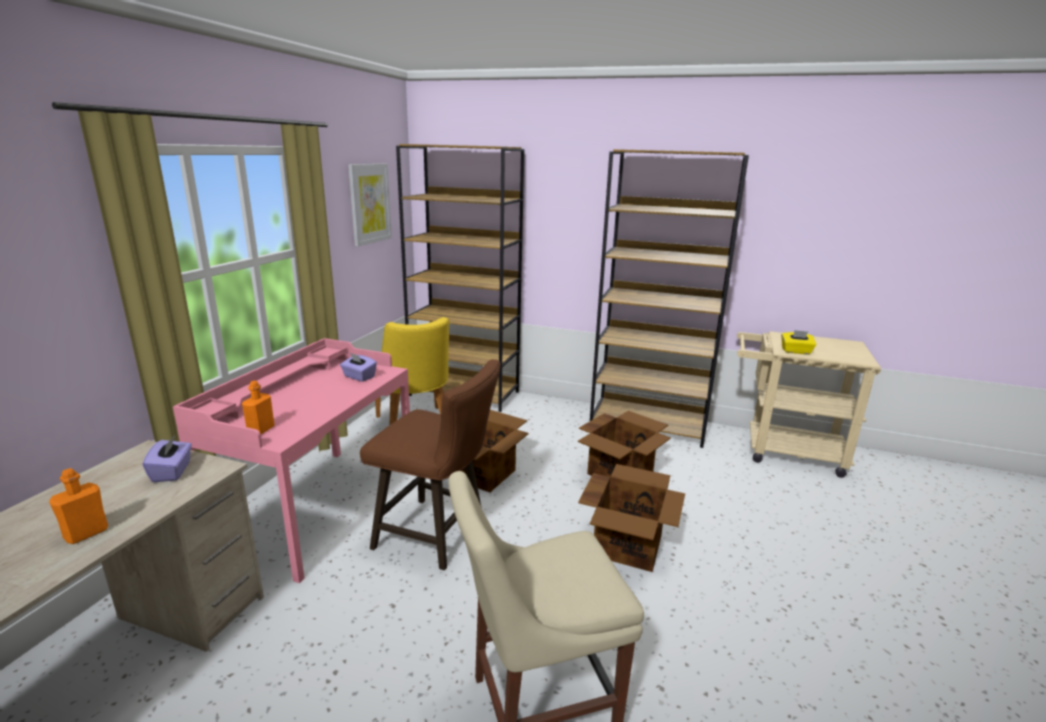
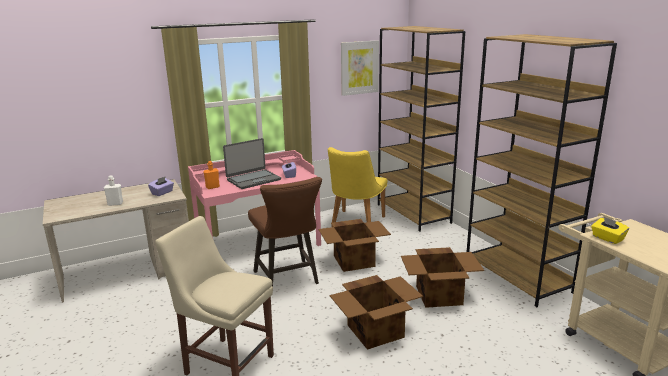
camera: 45 degrees right, 0 degrees up
orange bottle [49,468,108,544] -> white bottle [104,176,123,206]
none -> laptop [223,138,281,189]

